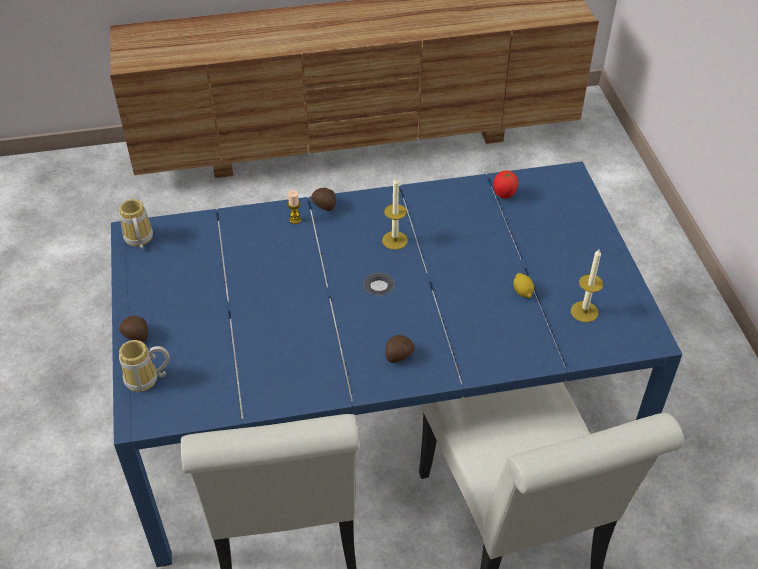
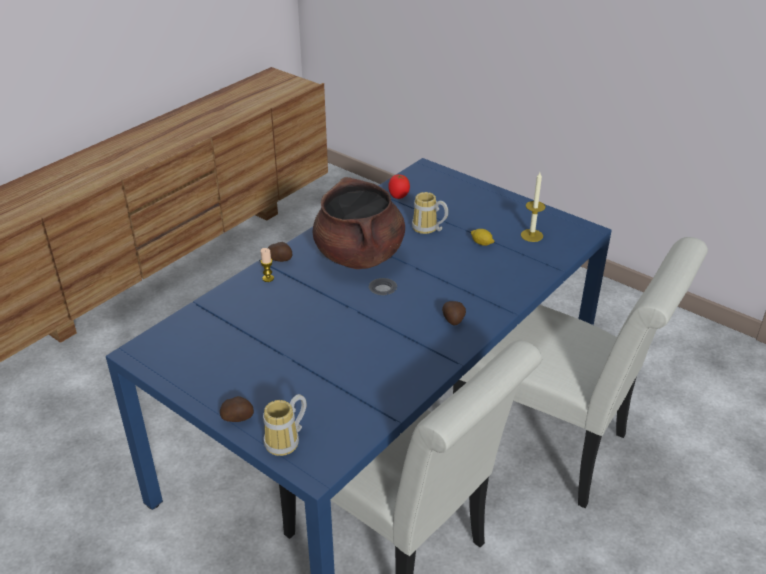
camera: 40 degrees left, 10 degrees down
mug [119,199,153,249] -> mug moved to [412,192,448,234]
candle [382,178,408,250] -> brown cooking pot [313,177,405,269]

